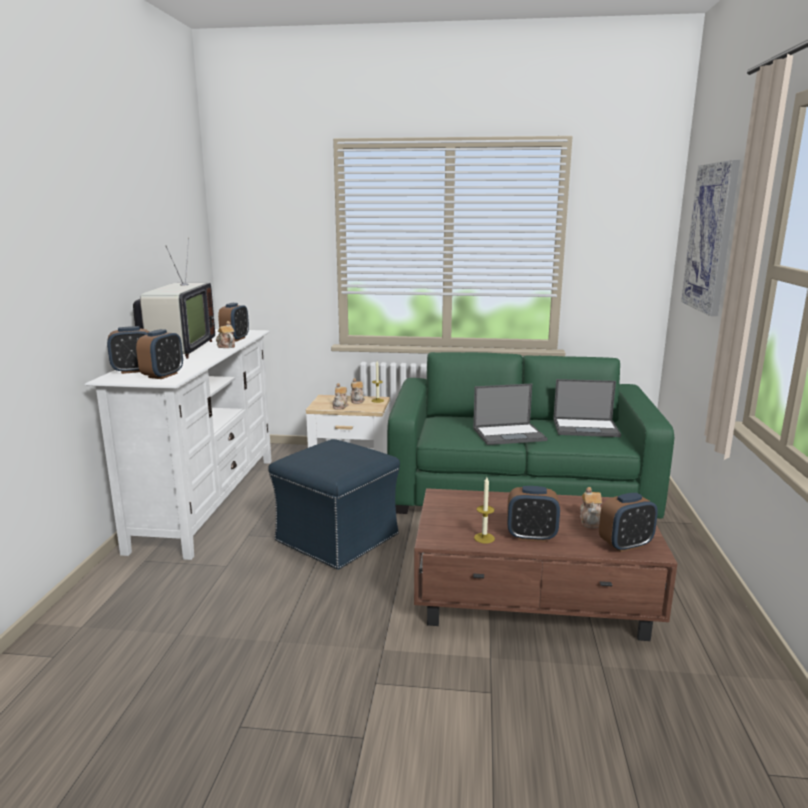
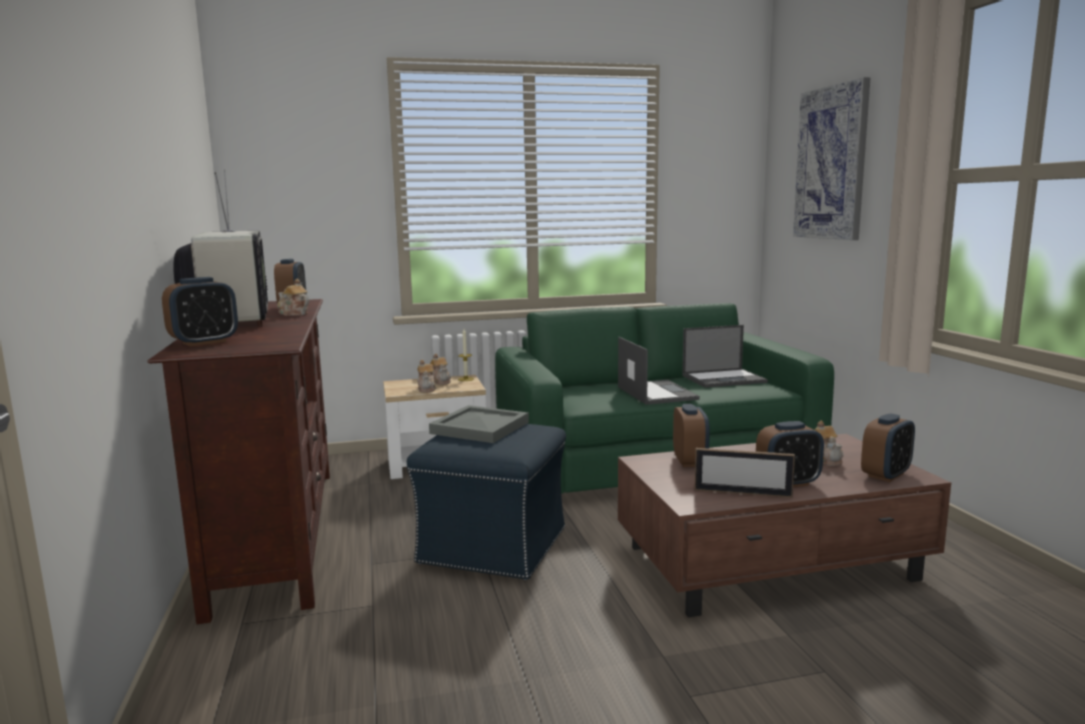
camera: 20 degrees left, 5 degrees down
white tv stand [84,329,272,560] -> brown tv stand [147,299,330,624]
alarm clock [136,329,183,379] -> alarm clock moved to [673,404,710,467]
laptop [473,384,547,445] -> laptop turned 75 degrees counterclockwise [618,337,700,405]
candle [474,477,495,543] -> picture frame [694,448,795,498]
none -> grey tray [429,405,529,443]

